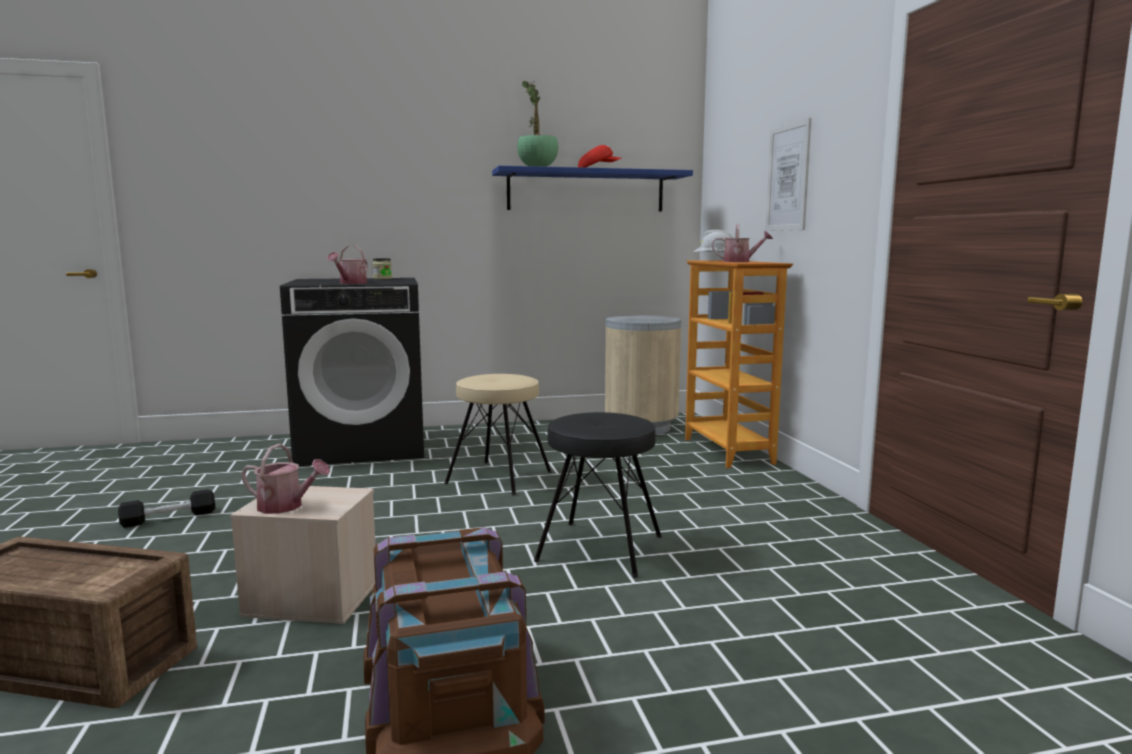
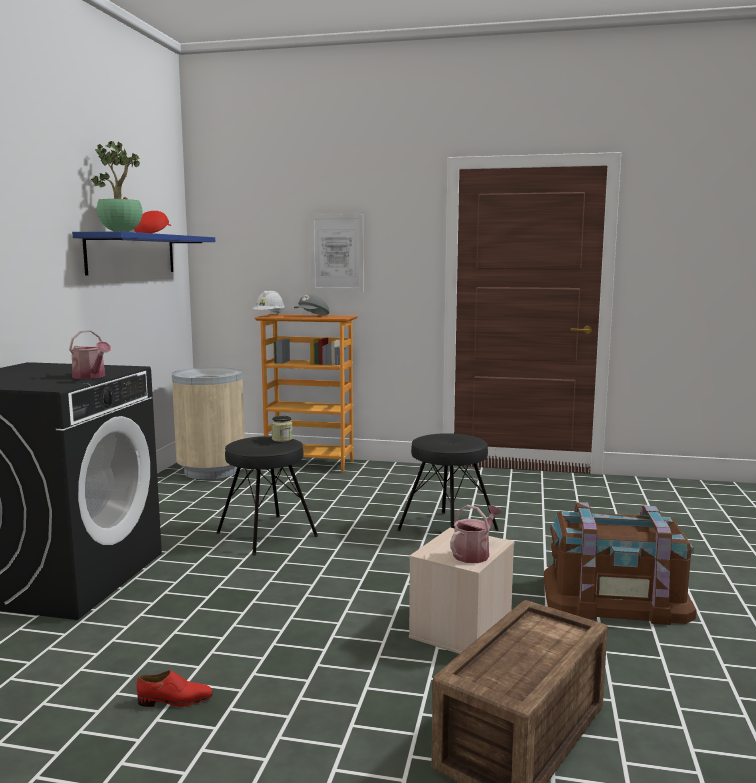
camera: 65 degrees left, 0 degrees up
black dumbbell [118,489,215,528] -> red shoe [137,670,213,707]
jar [372,258,392,279] -> jar moved to [271,416,293,442]
beige stool [444,374,551,496] -> black stool [217,436,318,556]
watering can [712,224,773,262] -> grey cap [294,295,329,315]

